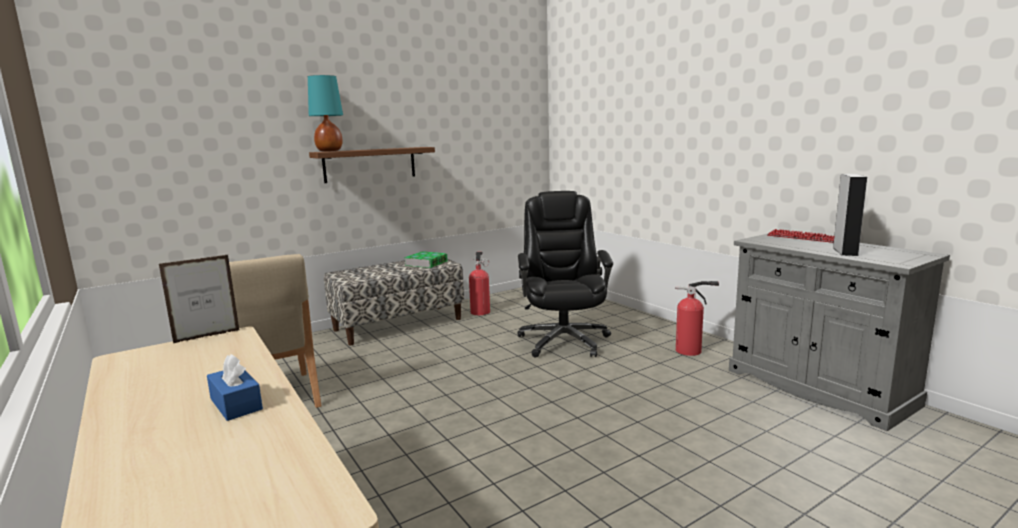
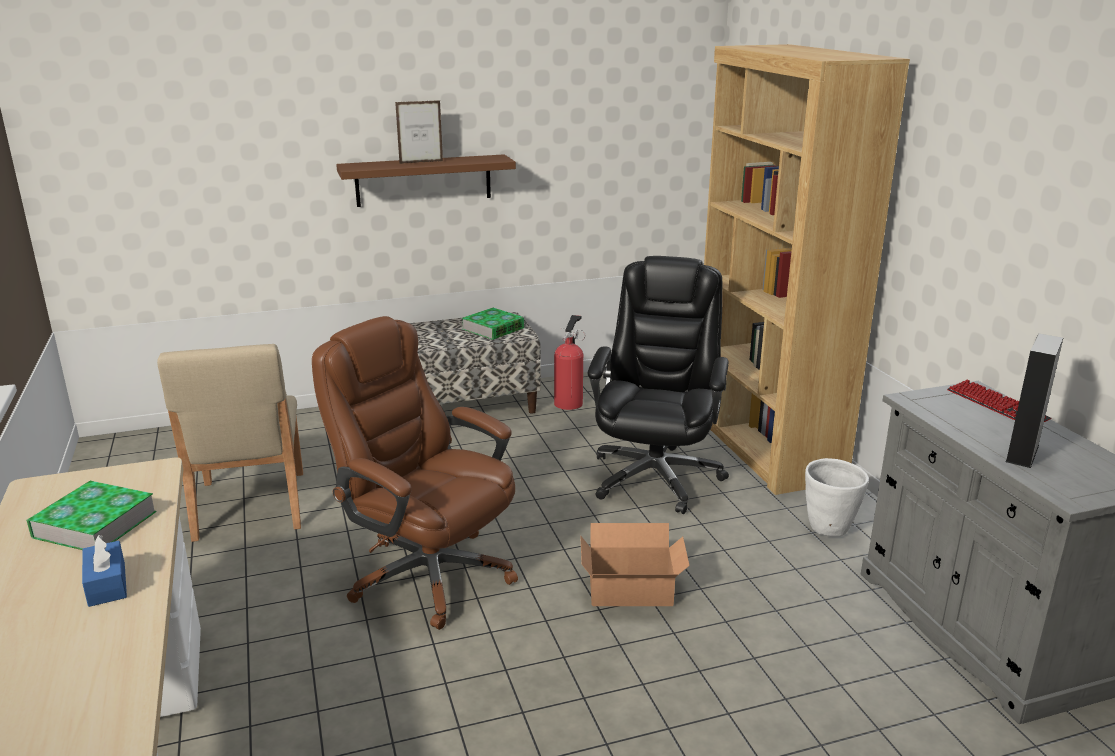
camera: 15 degrees right, 10 degrees up
picture frame [159,255,239,343] -> picture frame moved to [395,100,443,164]
turquoise table lamp [308,75,343,152] -> none
fire extinguisher [675,281,719,356] -> white planter [805,458,869,537]
none -> book [26,481,157,550]
none -> brown office chair [312,316,518,630]
none -> cardboard box [580,523,690,606]
none -> brown bookcase [704,44,910,495]

